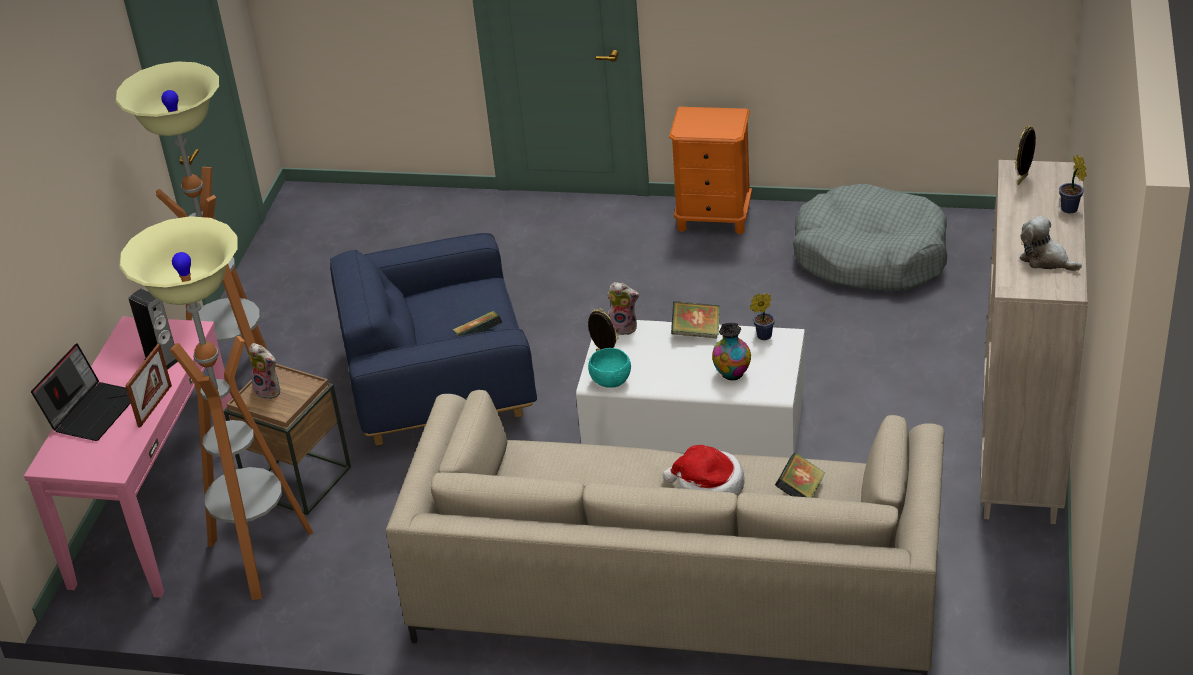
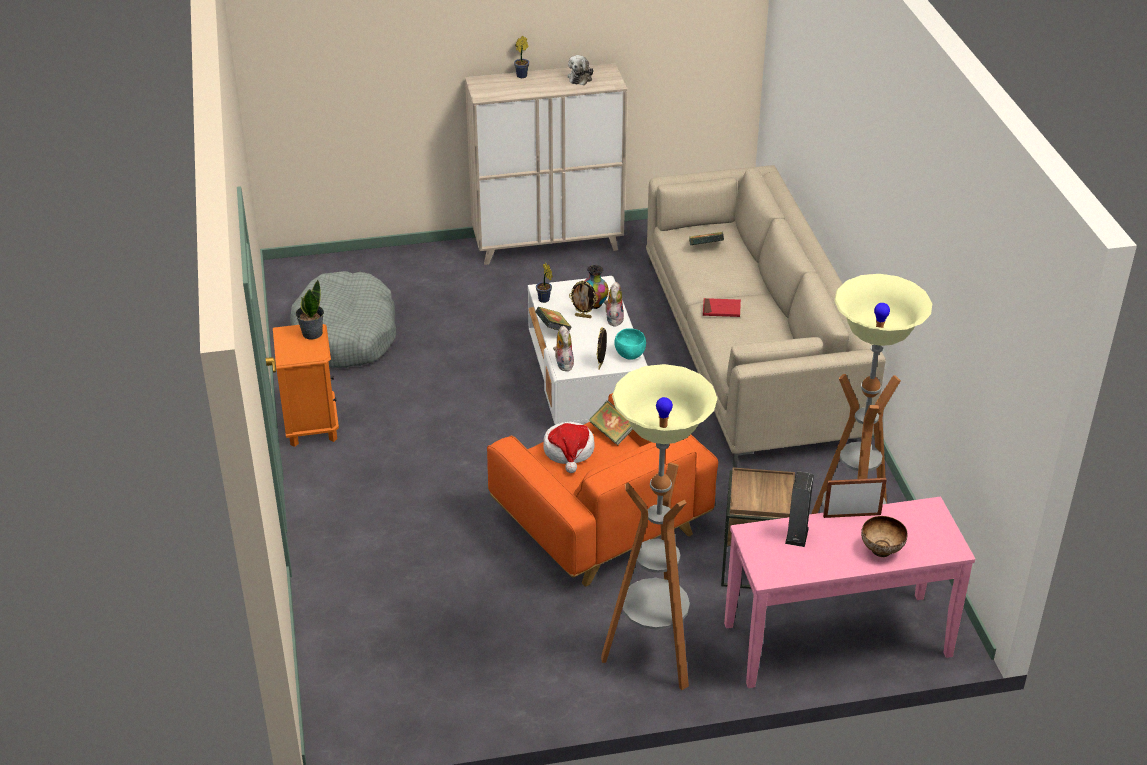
camera: 115 degrees left, 0 degrees up
laptop [31,343,131,441] -> bowl [861,516,908,557]
plush toy [249,343,280,400] -> plush toy moved to [604,282,624,326]
blue armchair [330,233,537,446] -> orange armchair [487,393,718,587]
hat [662,445,745,496] -> hat moved to [543,422,595,473]
picture frame [1015,125,1036,185] -> picture frame moved to [569,280,598,318]
none -> potted plant [296,280,324,339]
none -> red book [703,298,741,317]

